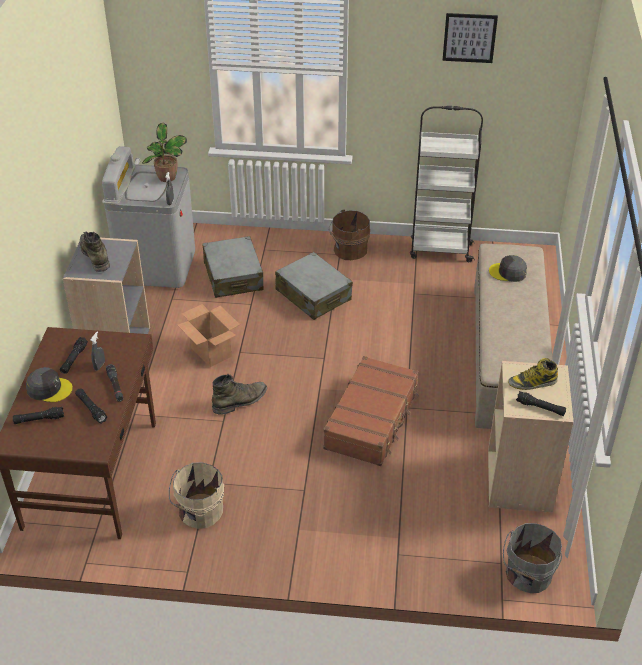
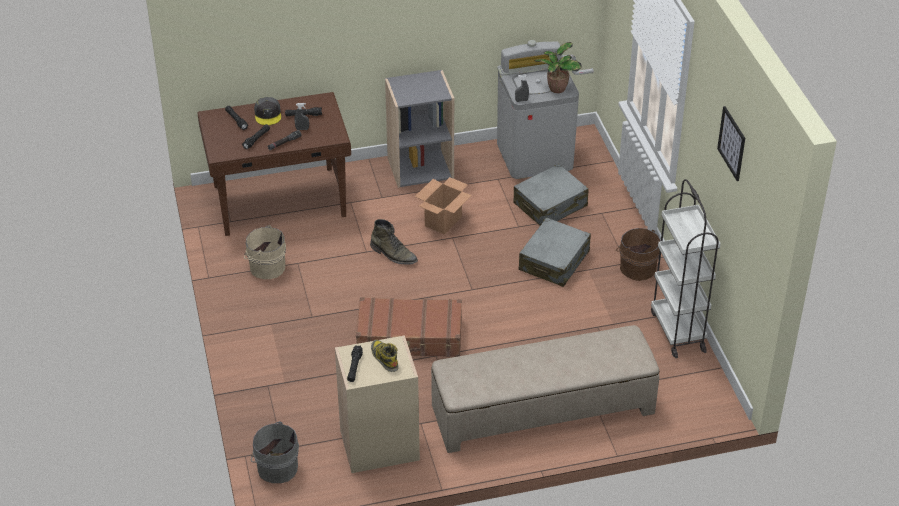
camera: 70 degrees right, 0 degrees up
green boot [80,232,110,272] -> none
grey cap [489,255,527,282] -> none

